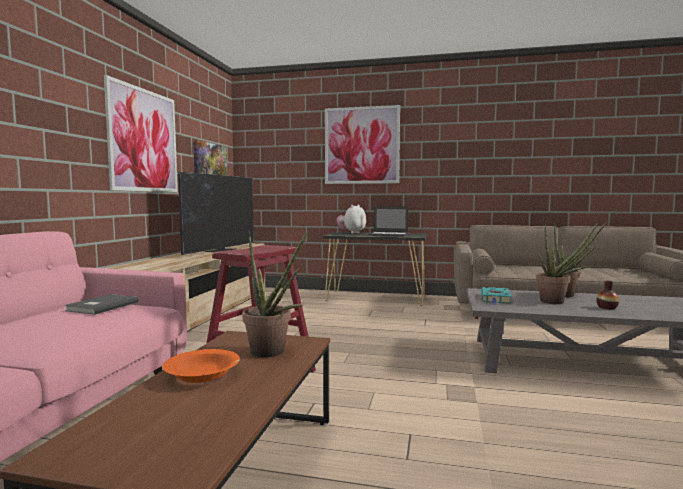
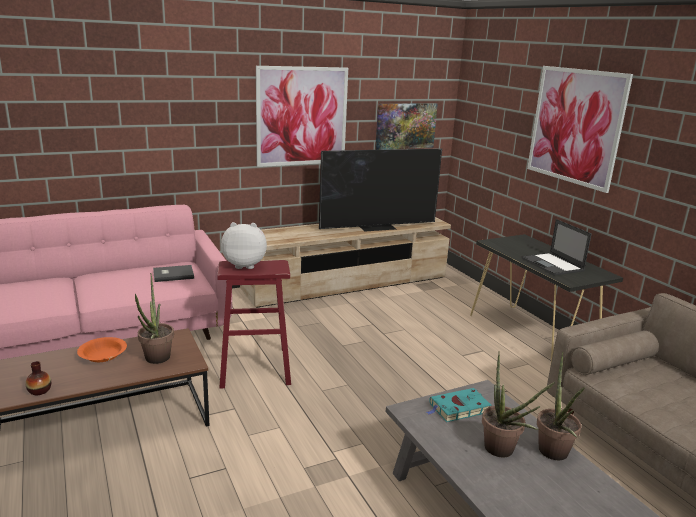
camera: 50 degrees right, 15 degrees up
plush toy [337,205,366,233] -> plush toy moved to [221,222,267,269]
vase [596,281,619,310] -> vase moved to [25,361,51,395]

